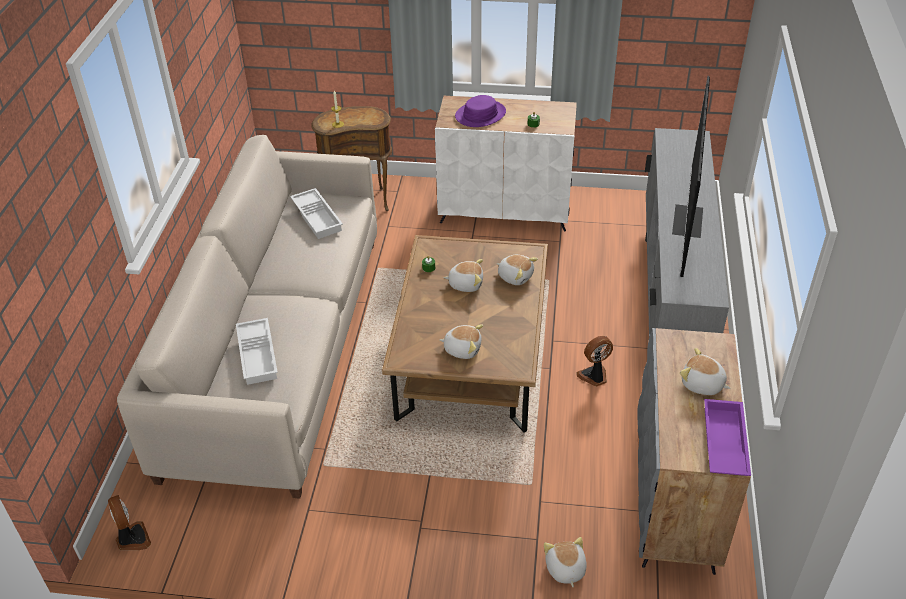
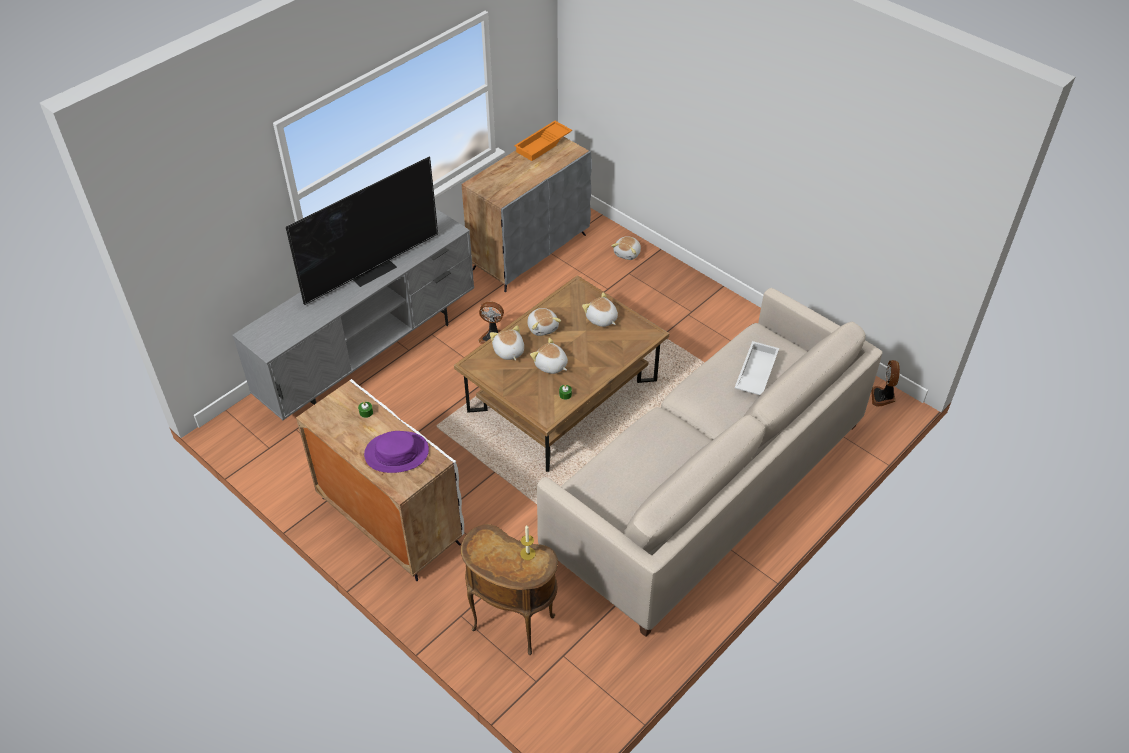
camera: 145 degrees left, 5 degrees up
white tray [290,188,343,239] -> none
plush toy [680,348,730,395] -> plush toy moved to [528,308,561,336]
purple tray [704,399,751,476] -> orange tray [514,121,572,161]

